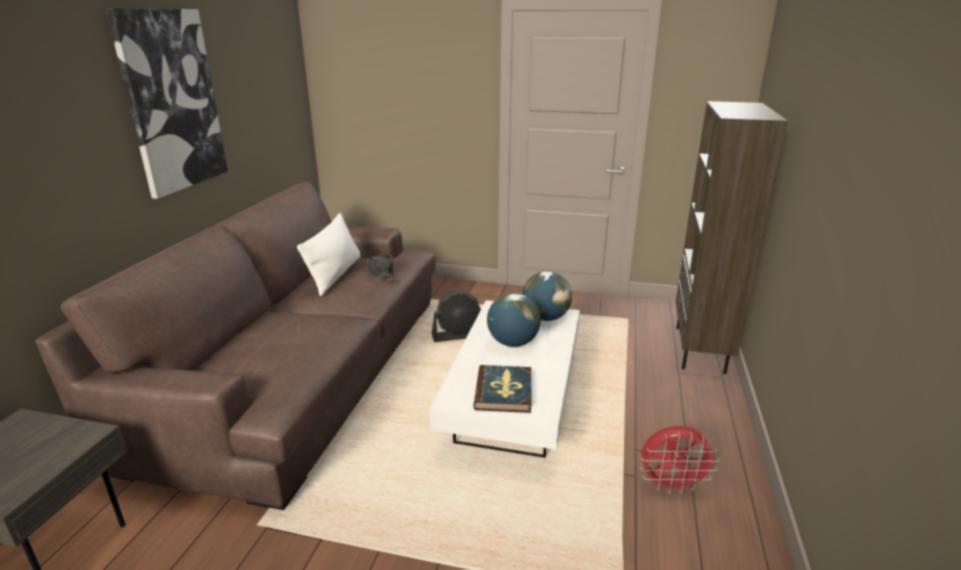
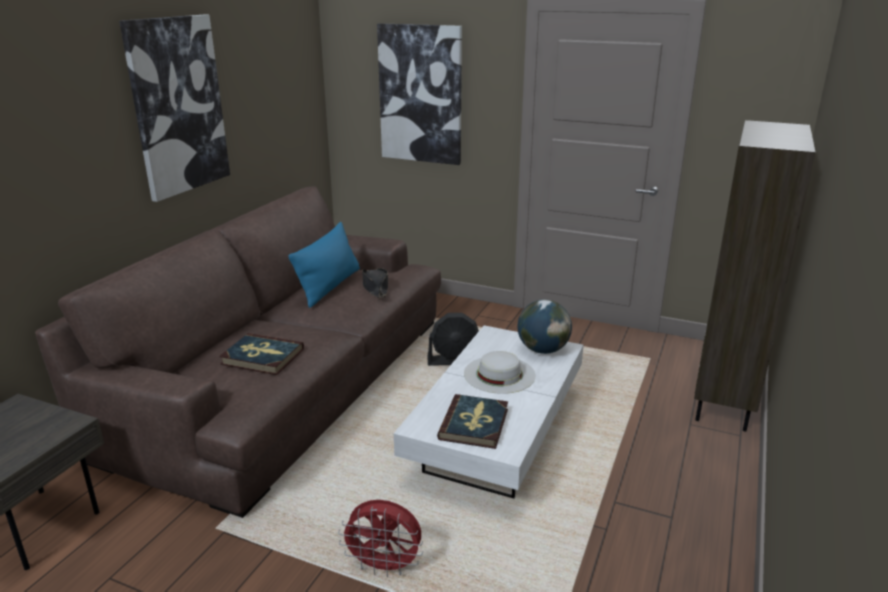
camera: 10 degrees right, 0 degrees up
white pillow [297,213,360,296] -> blue pillow [289,222,360,308]
globe [487,293,541,347] -> white hat [464,351,536,394]
red fan [640,426,719,494] -> red fan moved to [338,500,423,577]
none -> book [219,333,304,375]
none -> picture [377,23,462,165]

